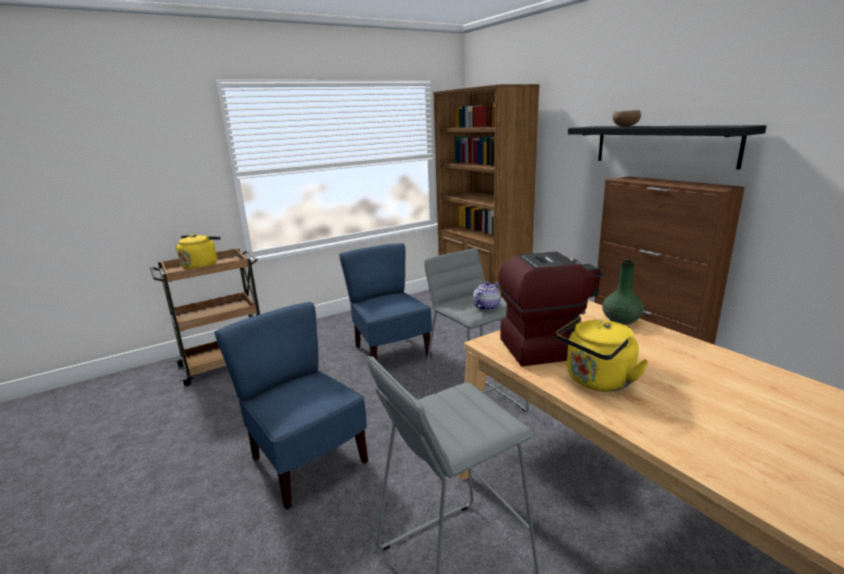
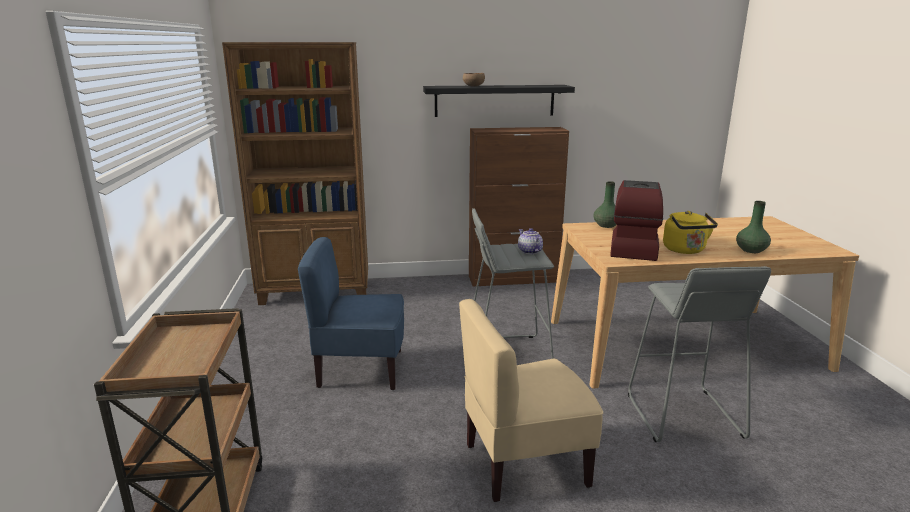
camera: 65 degrees left, 0 degrees up
yellow kettle [175,234,220,270] -> none
blue chair [214,302,368,510] -> beige chair [459,299,603,502]
none -> green vase [736,201,771,253]

